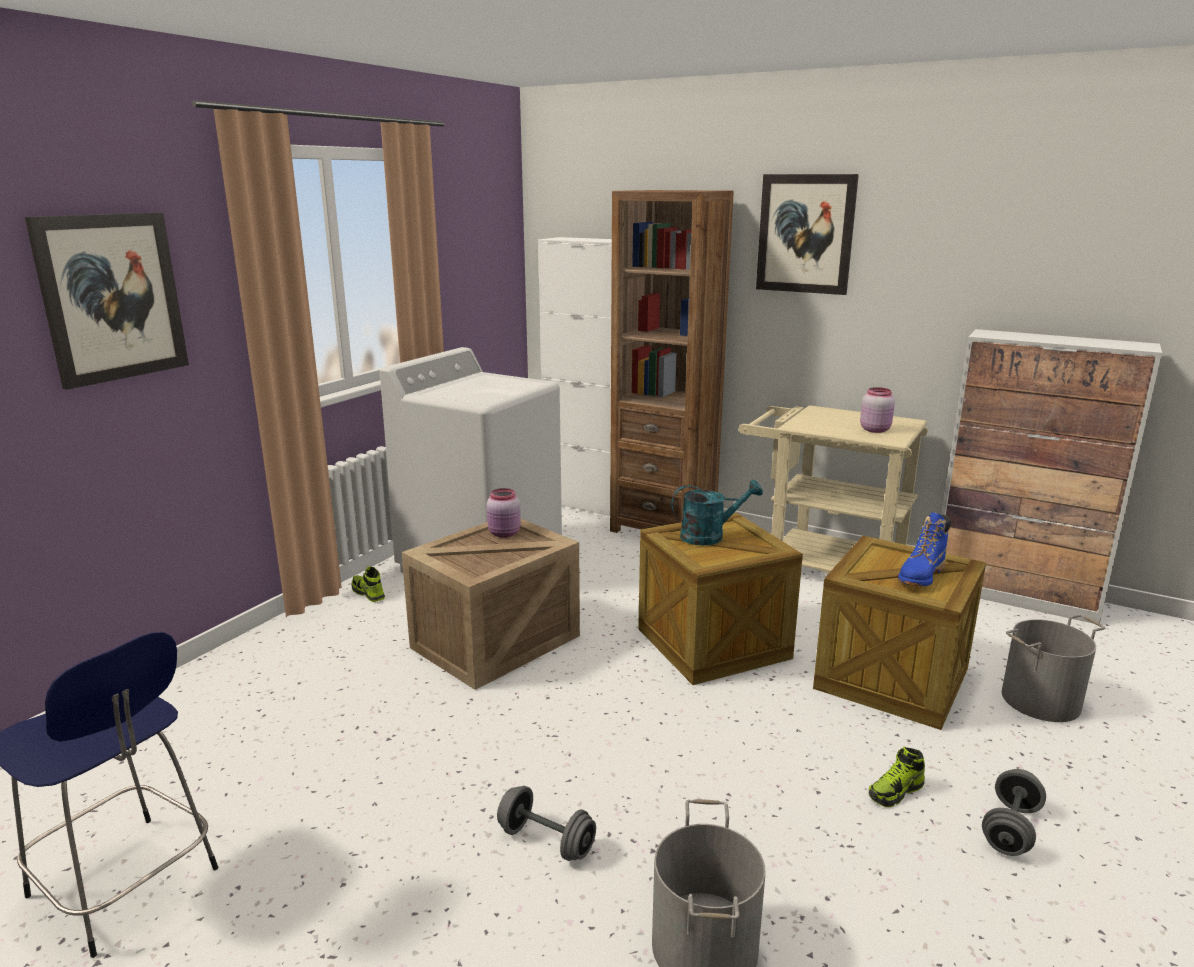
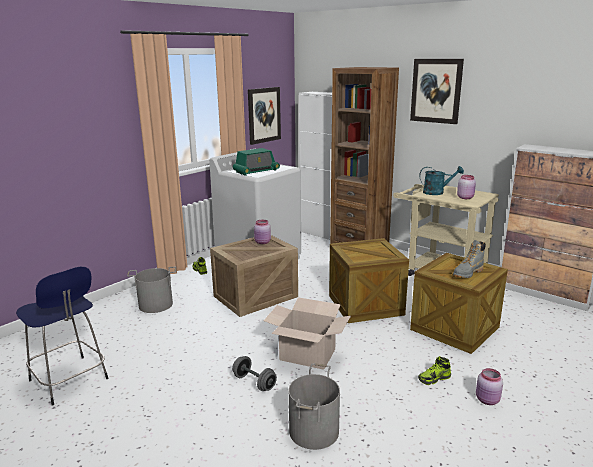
camera: 10 degrees right, 0 degrees up
picture [25,212,189,390] -> picture moved to [248,87,281,145]
turquoise watering can [671,479,763,545] -> turquoise watering can moved to [419,166,464,195]
blue boot [898,512,951,586] -> grey boot [453,240,486,278]
grey dumbbell [982,769,1046,856] -> pink jar [476,368,503,405]
grey bucket [1002,614,1105,722] -> grey bucket moved to [127,267,176,313]
none -> radio [233,148,280,176]
none -> cardboard box [264,297,351,370]

